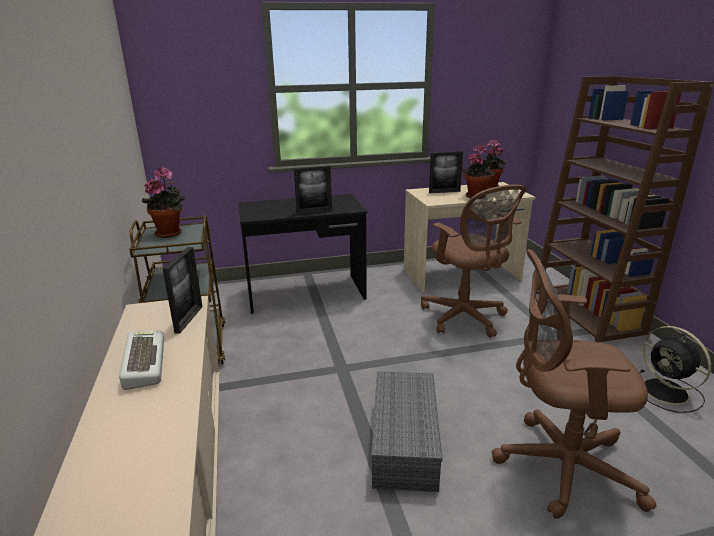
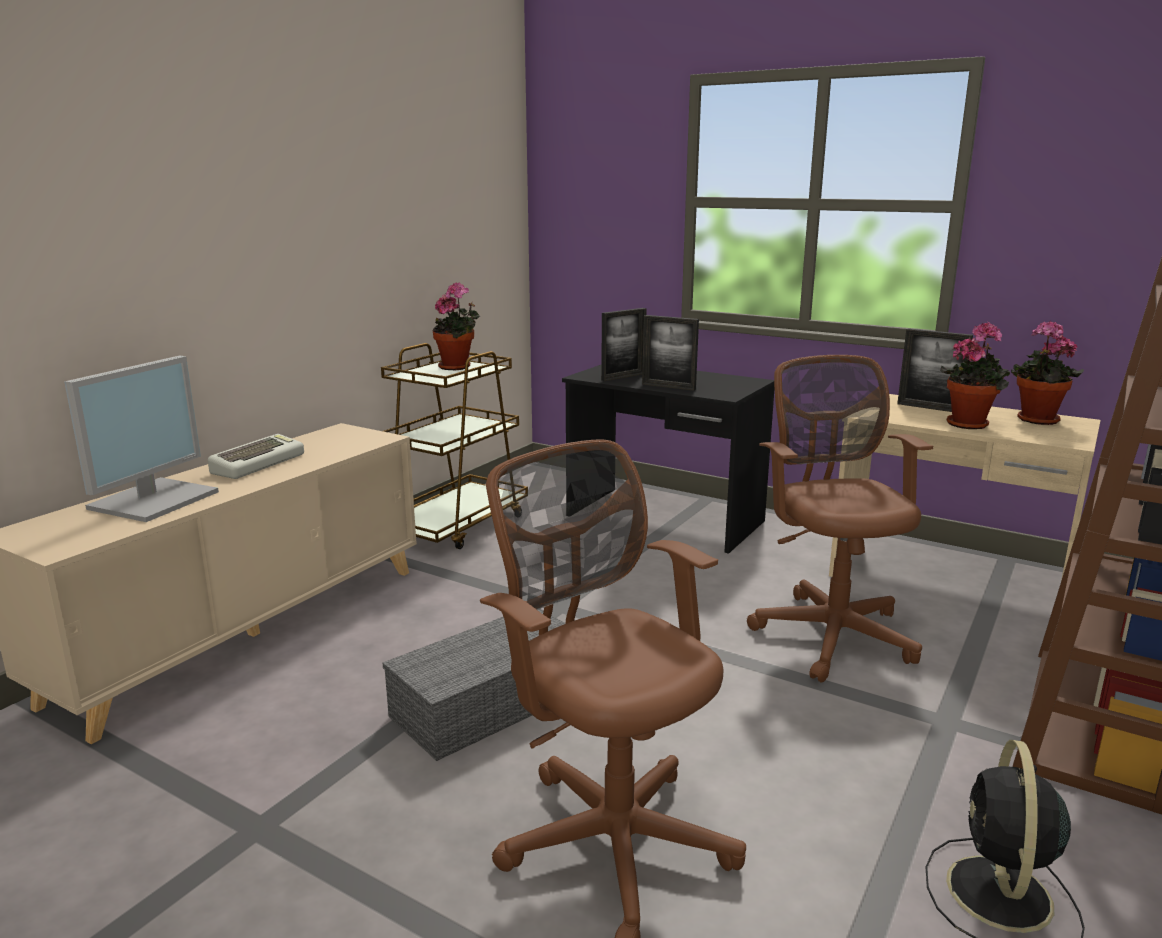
camera: 45 degrees right, 5 degrees down
picture frame [162,247,203,334] -> picture frame moved to [601,308,647,381]
brown office chair [421,185,526,337] -> brown office chair turned 150 degrees clockwise [747,355,933,683]
none -> monitor [64,355,219,522]

